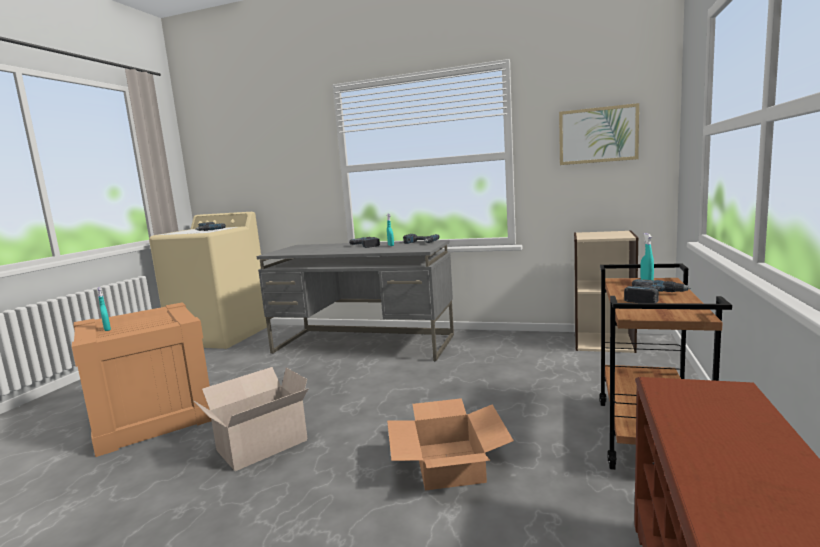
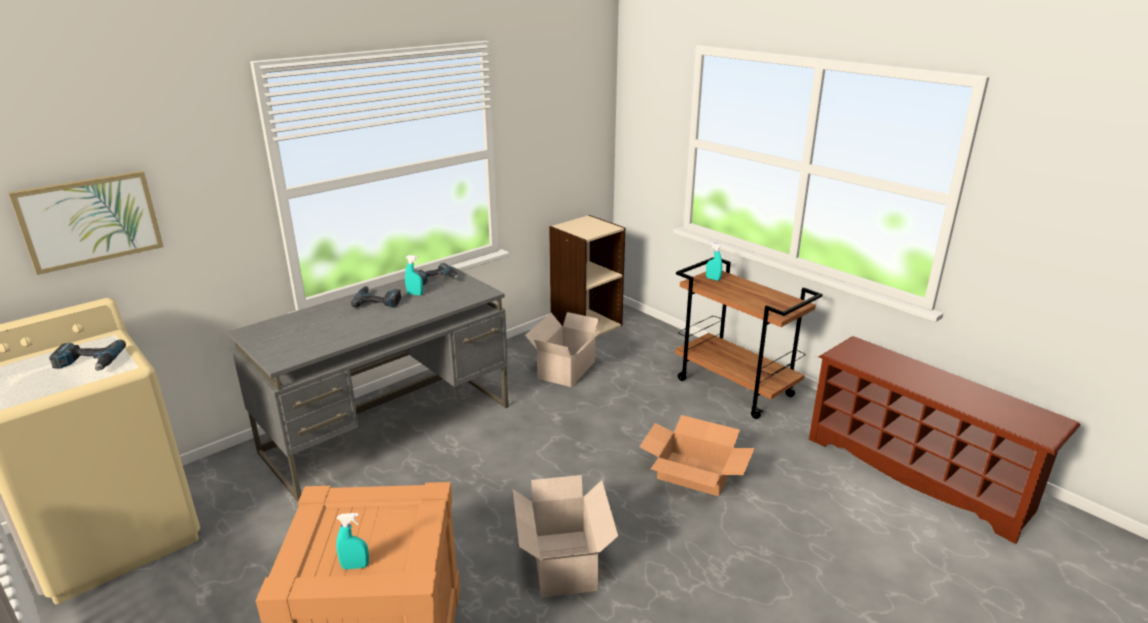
camera: 60 degrees left, 15 degrees up
picture [559,103,639,165] -> picture moved to [8,171,164,275]
power drill [624,279,691,303] -> none
none -> cardboard box [525,312,606,387]

